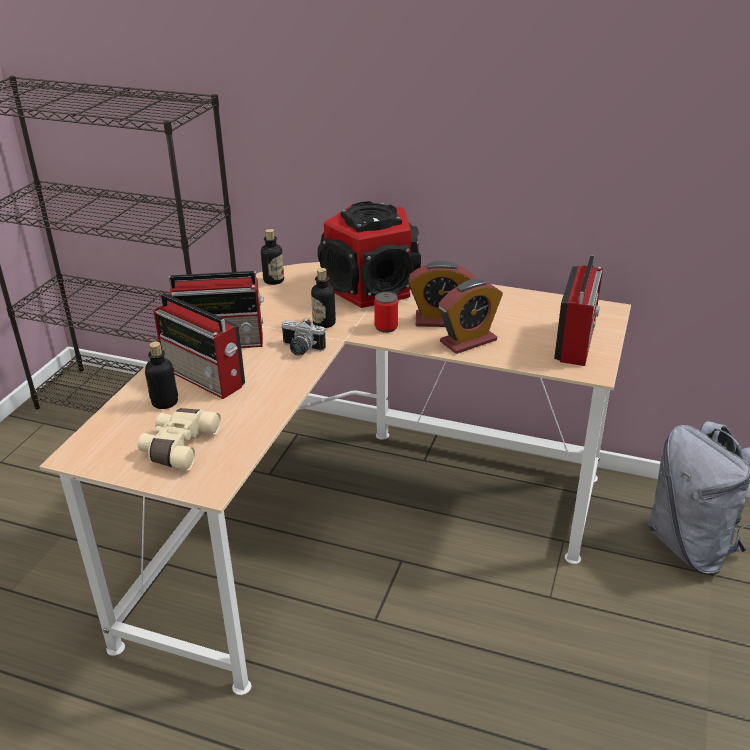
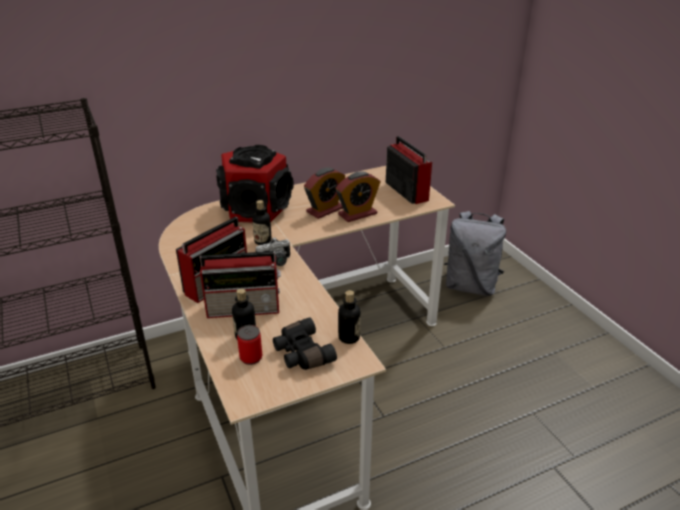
camera: 45 degrees left, 0 degrees up
beige binoculars [138,408,221,470] -> black binoculars [273,317,337,370]
bottle [261,229,284,285] -> bottle moved to [338,290,361,344]
can [374,291,398,333] -> can moved to [237,325,262,365]
alarm clock [438,279,503,354] -> alarm clock turned 45 degrees clockwise [336,171,381,222]

